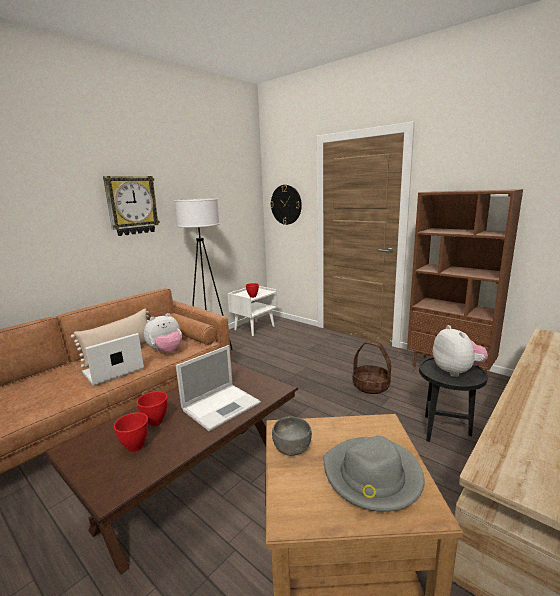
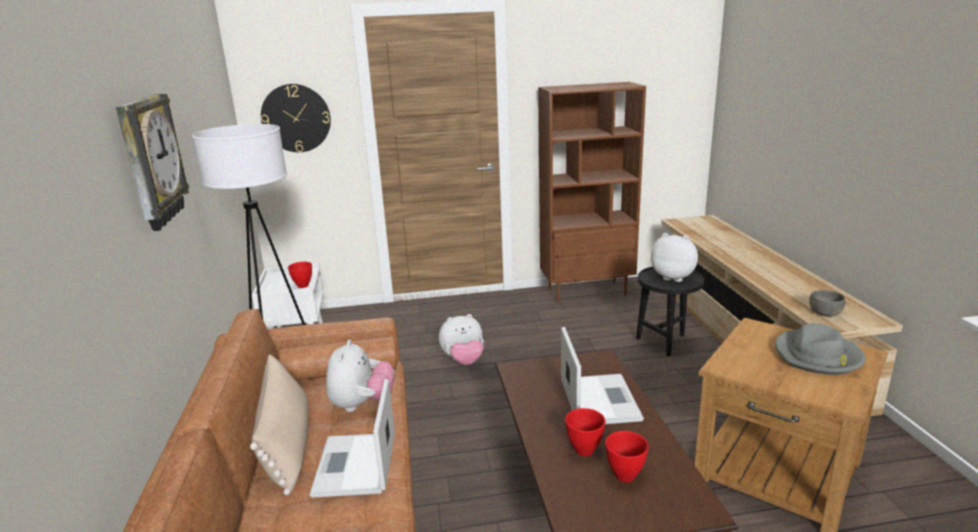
camera: 50 degrees left, 5 degrees up
grey bowl [272,417,312,456] -> grey bowl moved to [809,290,846,316]
basket [353,340,391,394] -> none
none -> plush toy [438,314,484,365]

